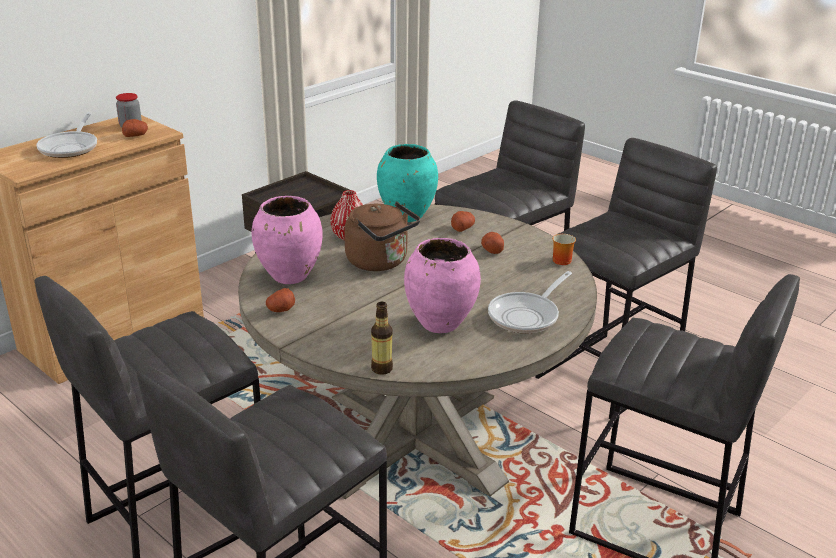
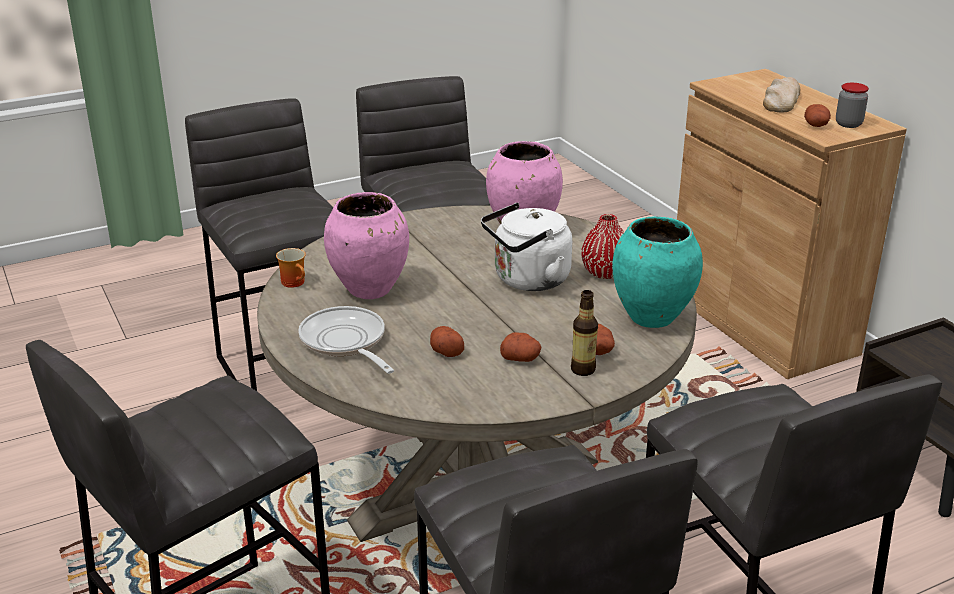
camera: 110 degrees right, 0 degrees up
frying pan [36,112,97,158] -> bread [763,77,800,113]
potato [266,288,295,312] -> potato moved to [430,326,464,357]
brown kettle [344,202,420,271] -> white kettle [481,203,572,291]
bottle [371,302,393,375] -> bottle moved to [571,290,598,376]
mug [552,234,576,265] -> mug moved to [276,248,306,288]

